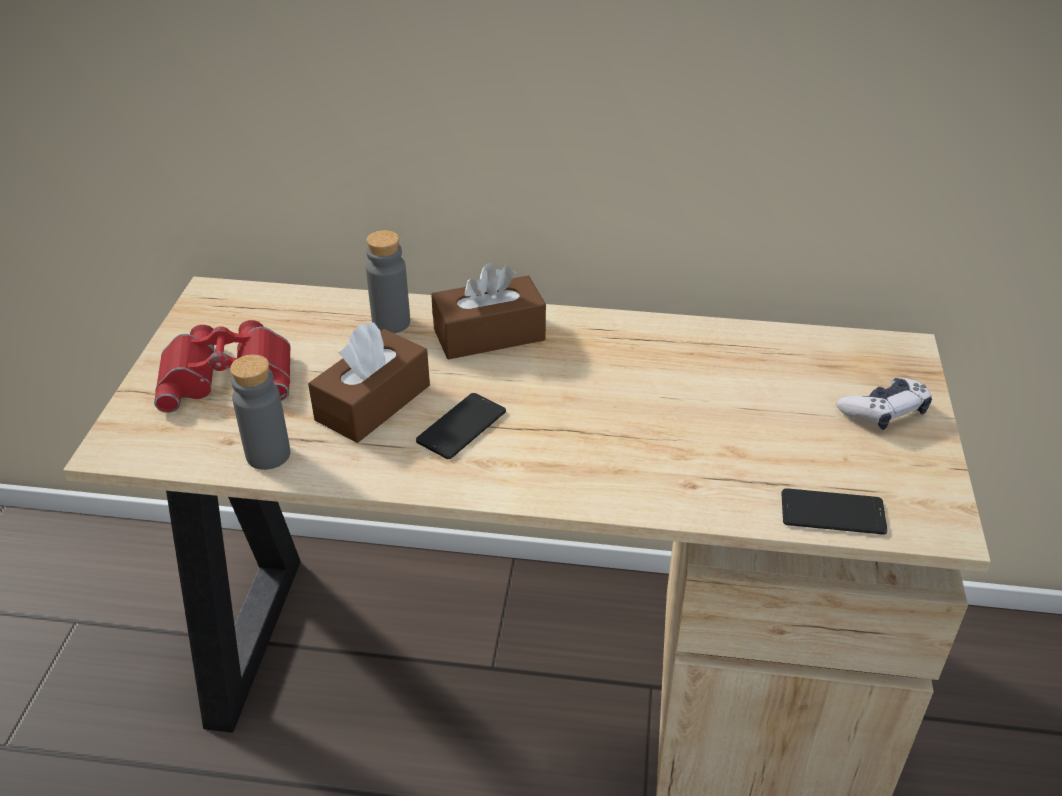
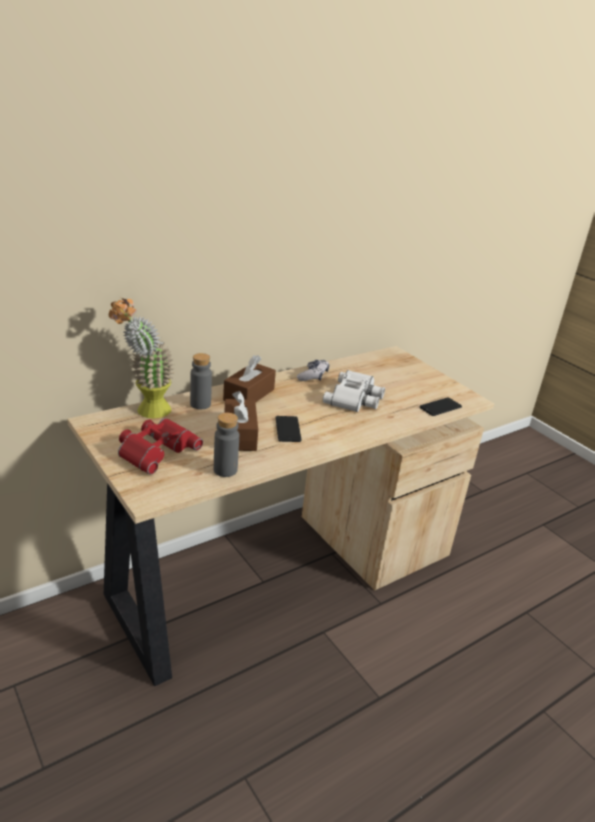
camera: 45 degrees left, 10 degrees down
game controller [837,378,932,430] -> game controller moved to [297,360,329,381]
none -> potted plant [109,297,174,419]
none -> white binoculars [323,370,385,412]

